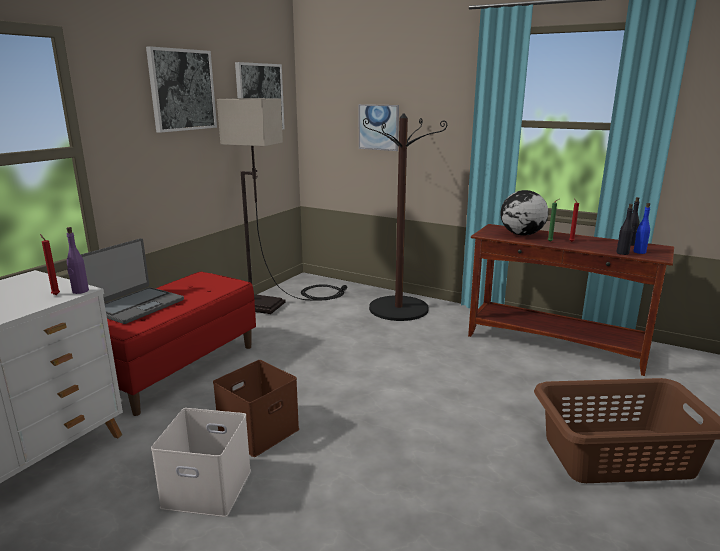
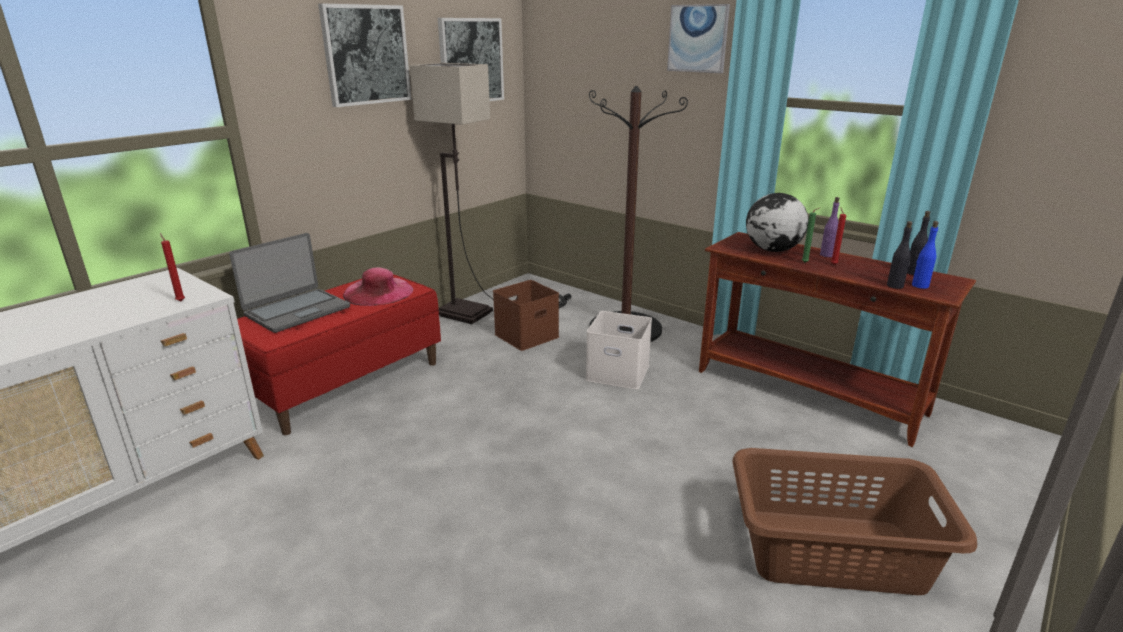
camera: 10 degrees right, 5 degrees up
purple bottle [66,227,89,294] -> purple bottle moved to [820,197,840,257]
white storage box [151,408,251,517] -> white storage box moved to [586,311,652,390]
brown storage box [213,360,299,457] -> brown storage box moved to [493,280,559,351]
picture [359,104,399,151] -> picture moved to [667,4,730,73]
none -> pink hat [343,267,413,306]

